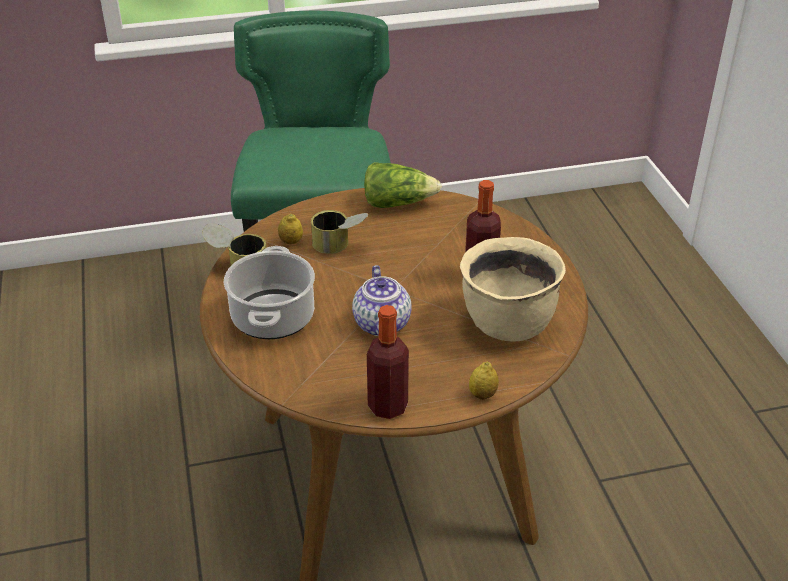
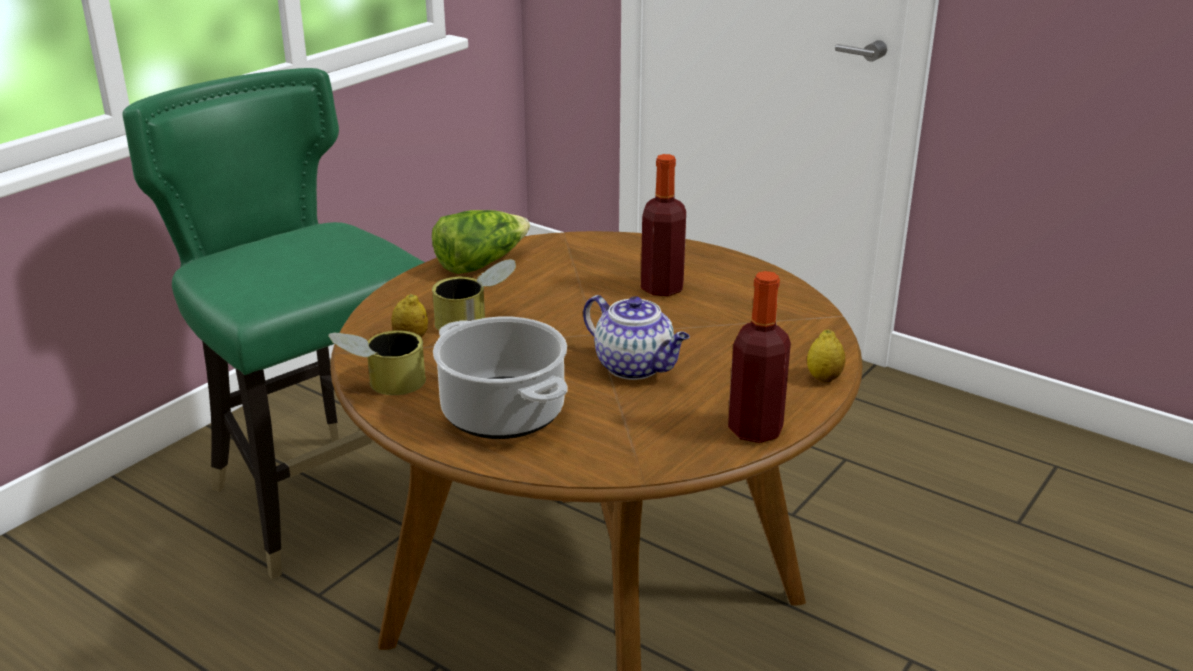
camera: 40 degrees left, 10 degrees down
beige cooking pot [460,237,566,342] -> none

